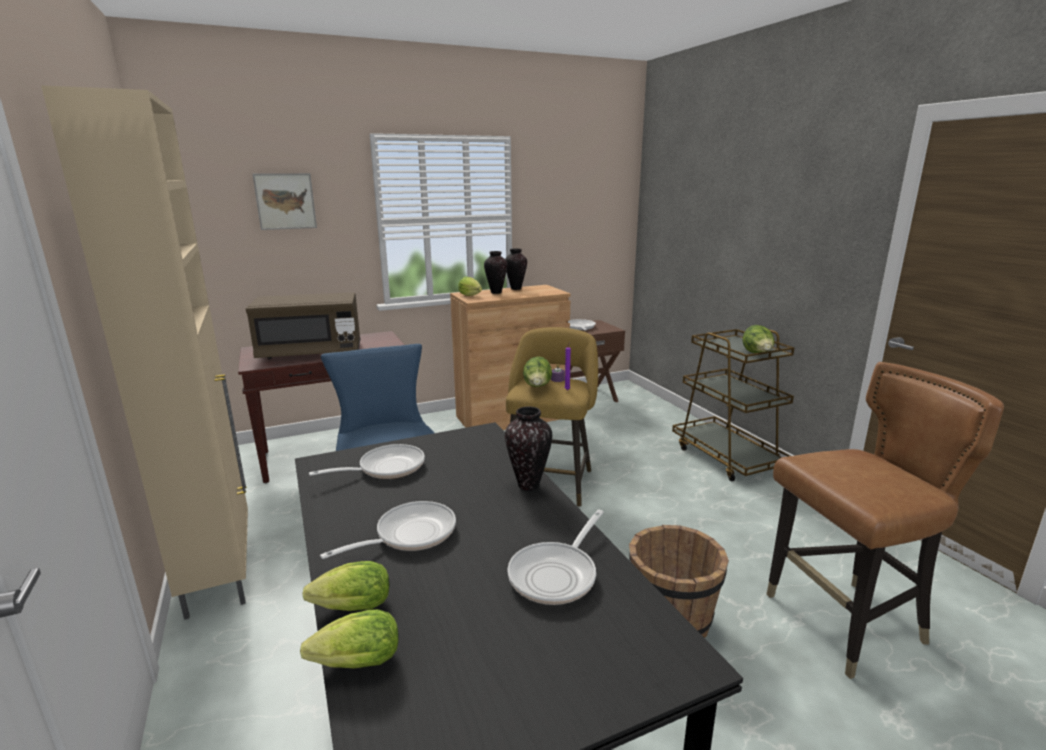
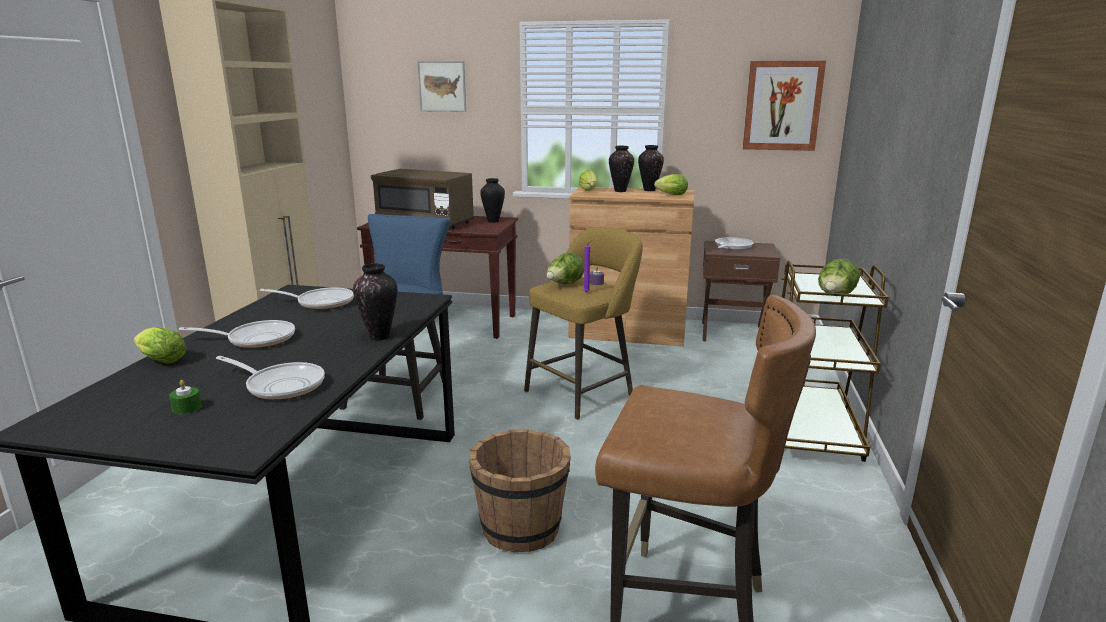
camera: 35 degrees right, 0 degrees up
lettuce [300,609,399,669] -> lettuce moved to [654,174,688,195]
frying pan [507,510,604,605] -> frying pan turned 135 degrees counterclockwise [216,356,325,400]
none -> green candle [169,380,202,414]
none -> vase [480,178,505,223]
none -> picture [743,61,826,151]

